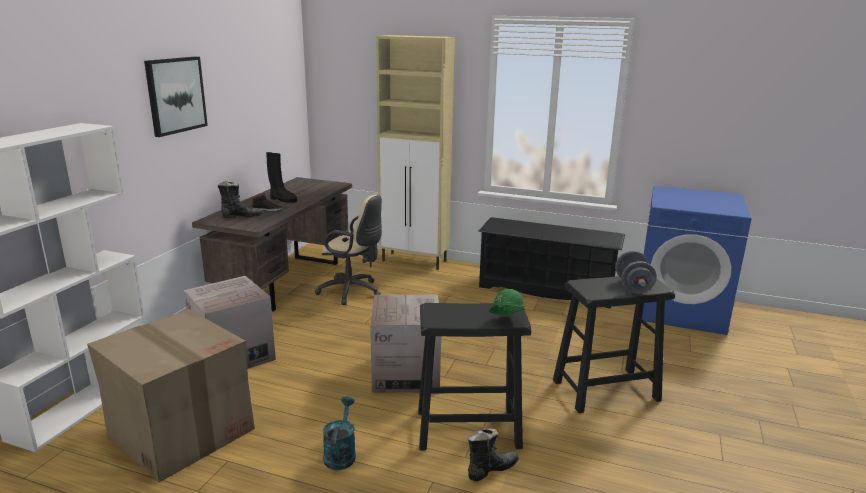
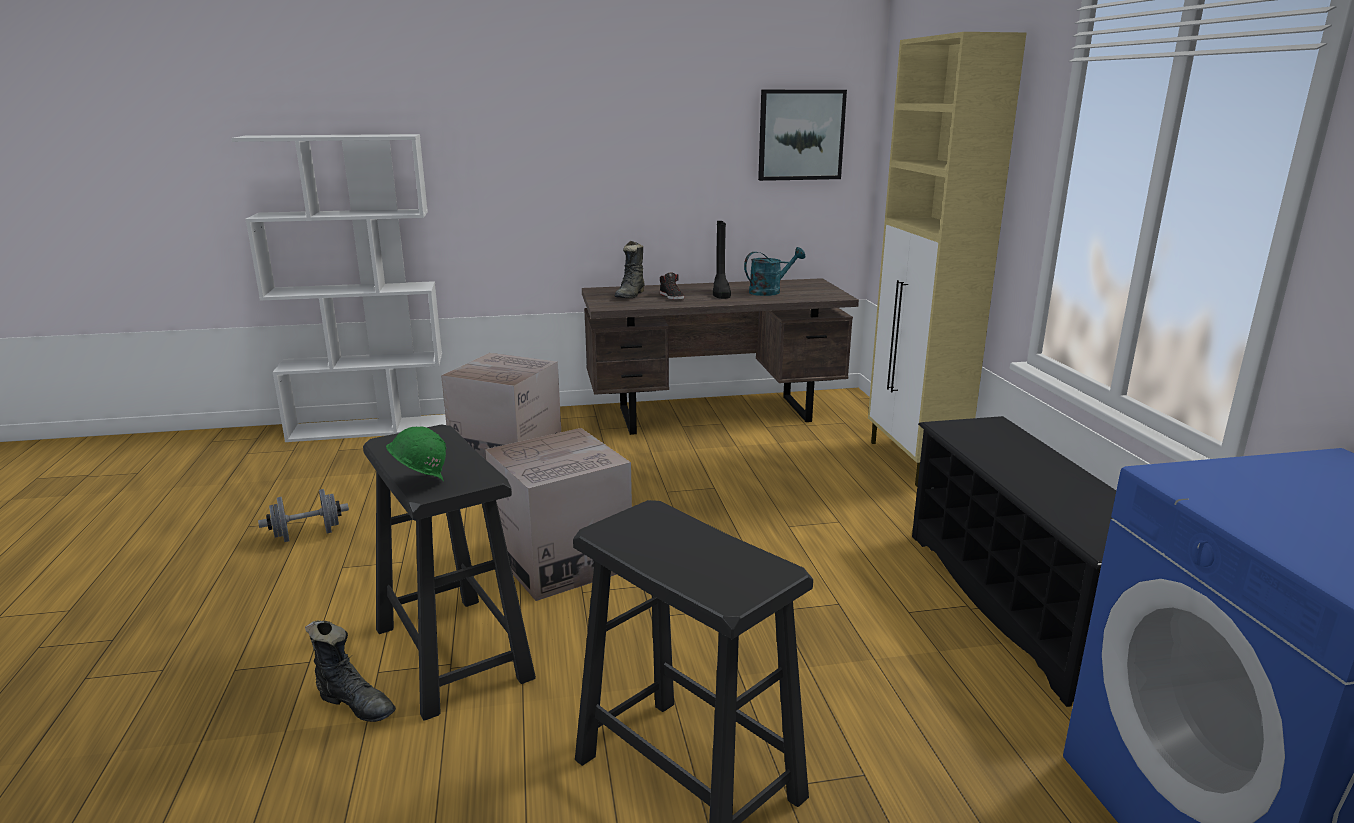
camera: 60 degrees right, 0 degrees up
cardboard box [87,309,255,482] -> none
picture [144,56,208,137] -> picture moved to [758,90,847,181]
black boot [218,181,263,218] -> black boot turned 60 degrees clockwise [614,241,645,298]
beige office chair [315,195,382,305] -> none
turquoise watering can [323,396,356,470] -> turquoise watering can moved to [744,247,806,296]
grey dumbbell [615,251,657,294] -> grey dumbbell moved to [258,489,349,542]

